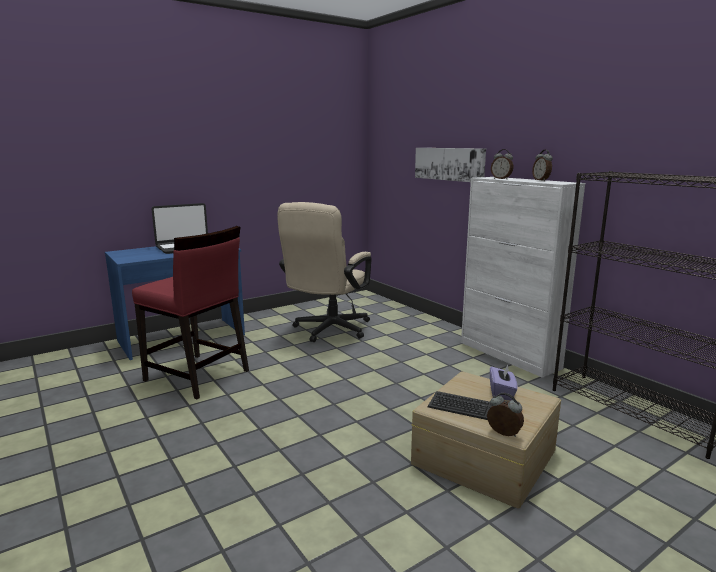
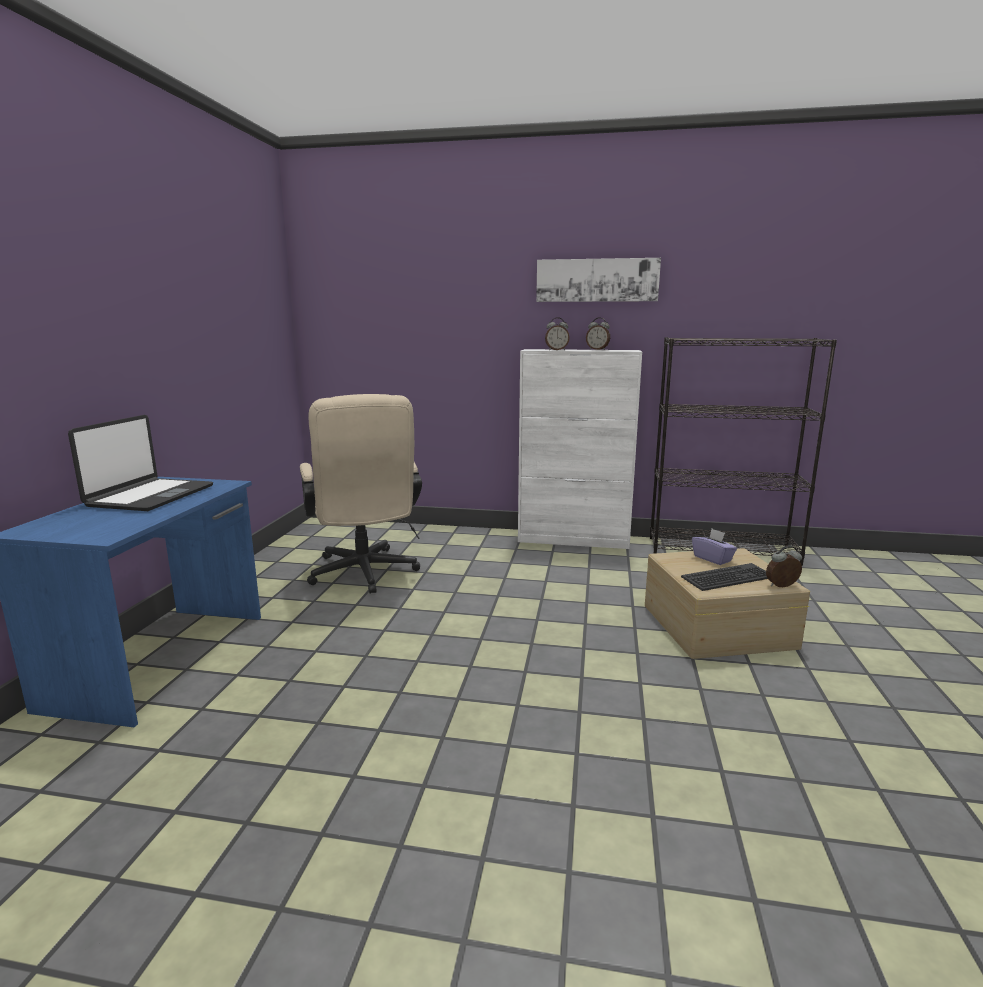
camera: 45 degrees left, 0 degrees up
red chair [132,226,249,399] -> none
picture [415,148,486,182] -> picture moved to [536,258,661,302]

